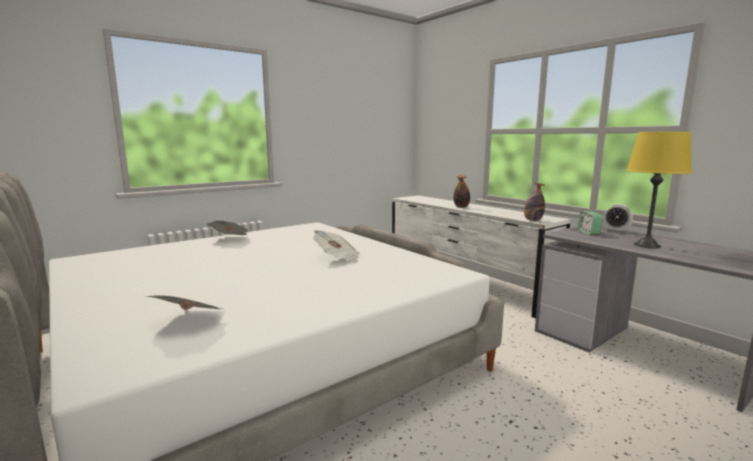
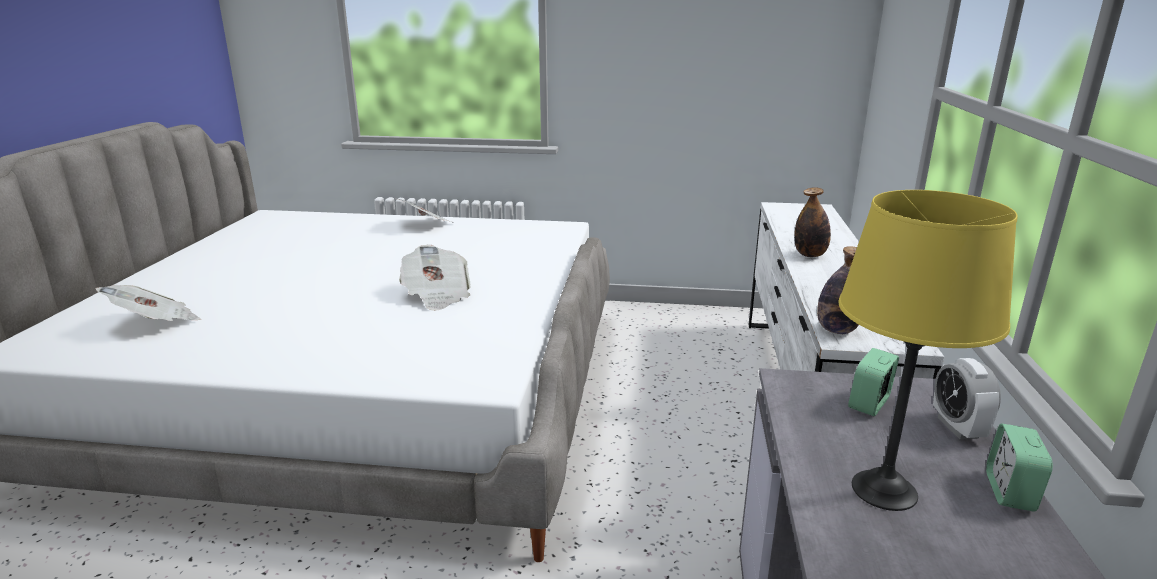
camera: 45 degrees right, 10 degrees up
none -> alarm clock [986,424,1053,512]

